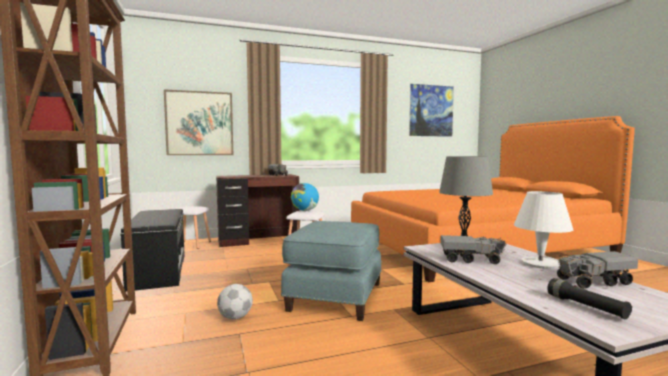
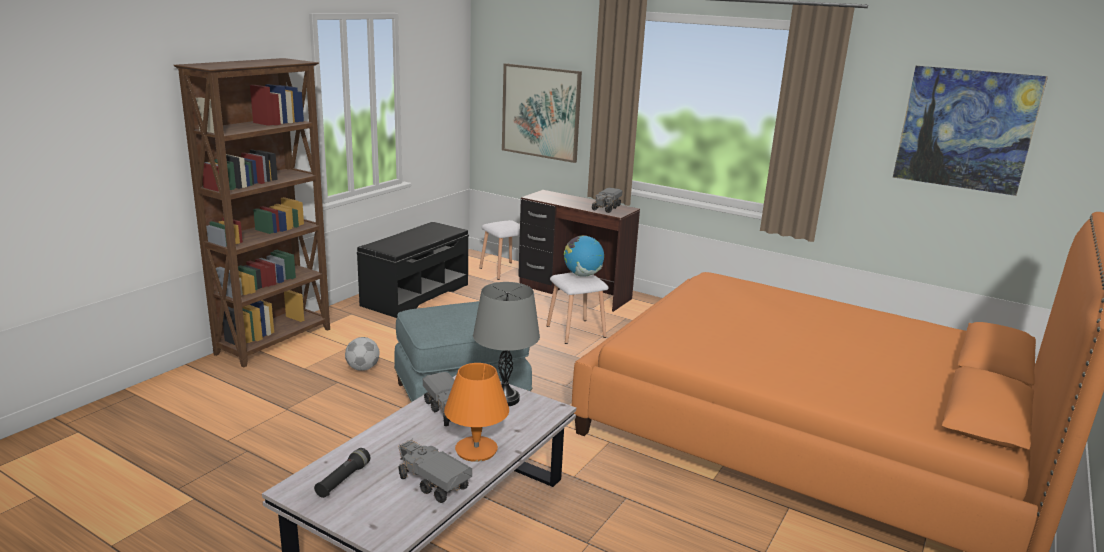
camera: 50 degrees right, 15 degrees up
white table lamp [514,191,573,269] -> orange table lamp [444,363,509,462]

